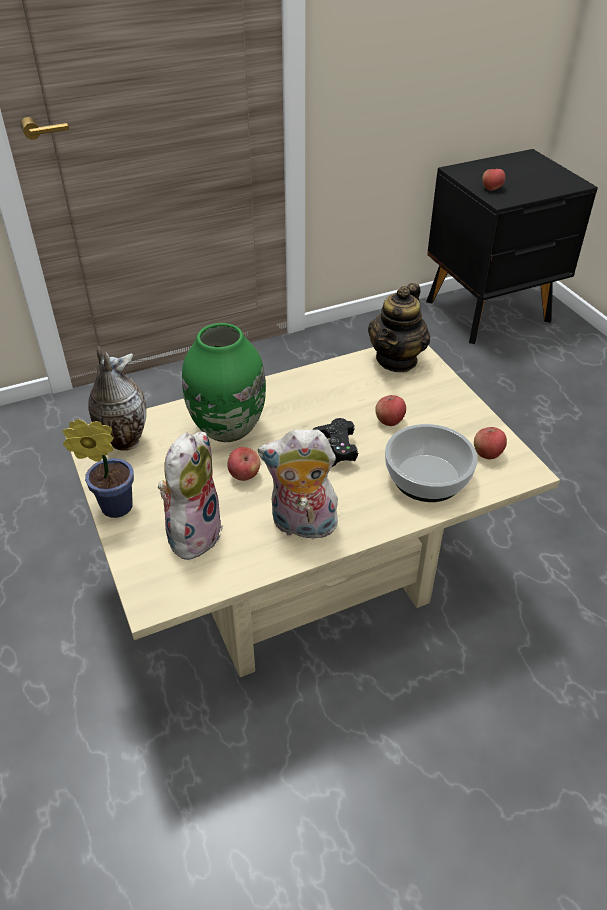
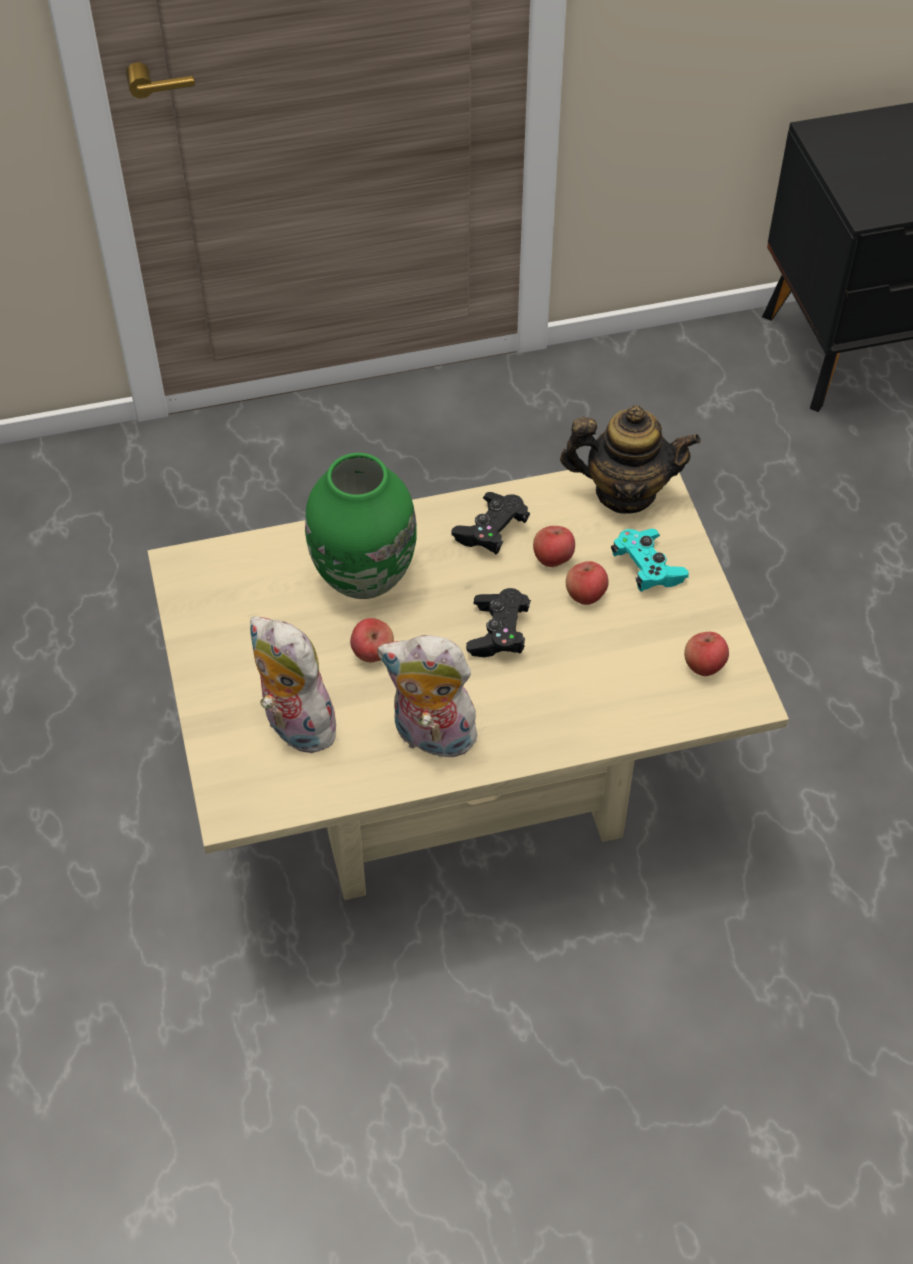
camera: 10 degrees right, 10 degrees up
potted plant [62,419,134,518] -> none
vase [88,346,146,451] -> none
plush toy [158,432,223,560] -> plush toy turned 75 degrees counterclockwise [250,617,345,753]
teapot [368,283,430,372] -> teapot turned 120 degrees counterclockwise [560,405,701,514]
bowl [385,424,478,502] -> none
apple [482,169,505,191] -> apple moved to [533,526,575,567]
none -> black game controller [451,492,530,554]
none -> turquoise game controller [611,529,689,592]

